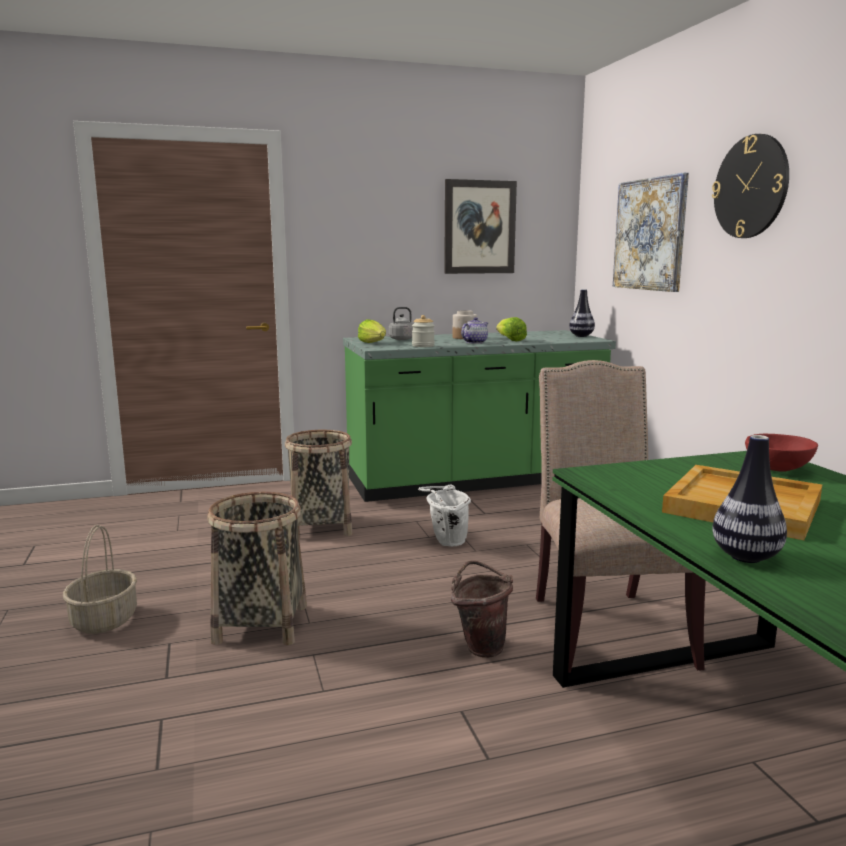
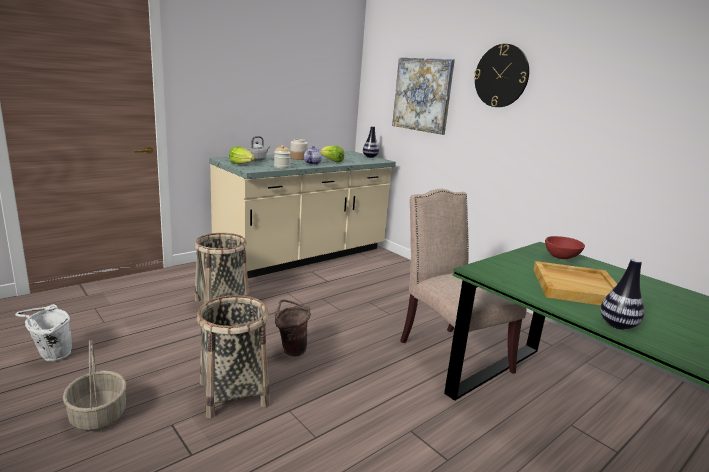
camera: 25 degrees left, 5 degrees up
green counter [343,330,616,502] -> beige counter [209,151,396,278]
white bucket [418,484,471,547] -> white bucket moved to [15,304,72,361]
picture [444,179,517,274] -> none
brown bucket [451,561,513,658] -> brown bucket moved to [275,299,311,356]

